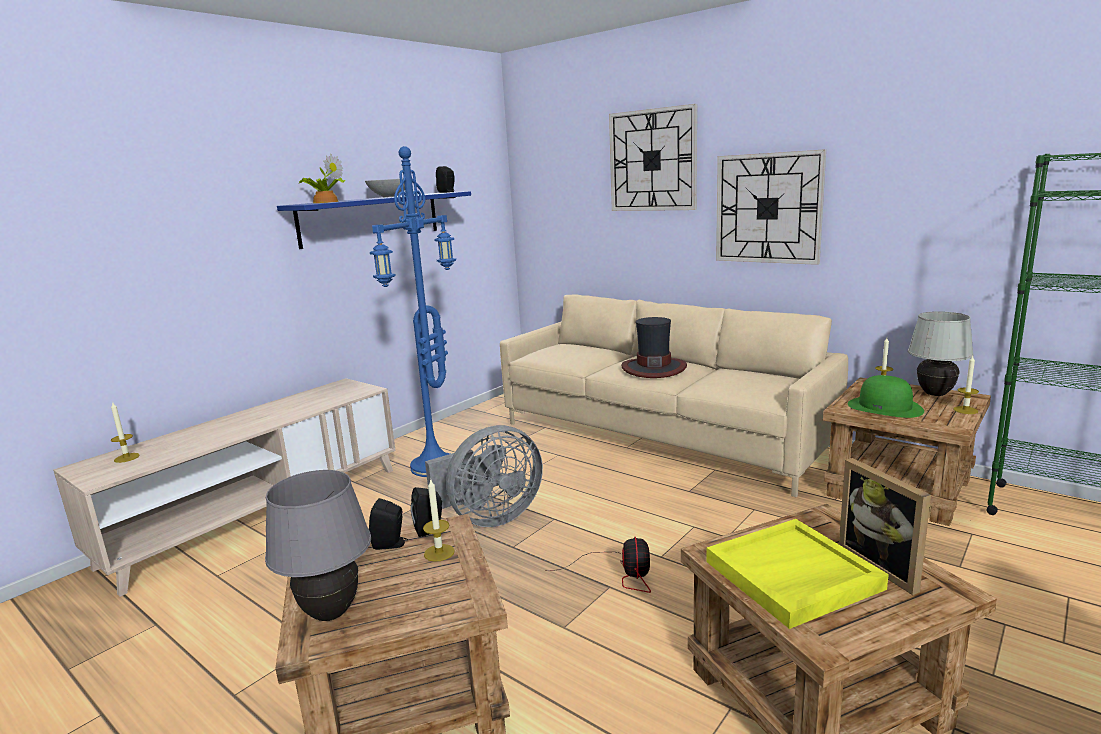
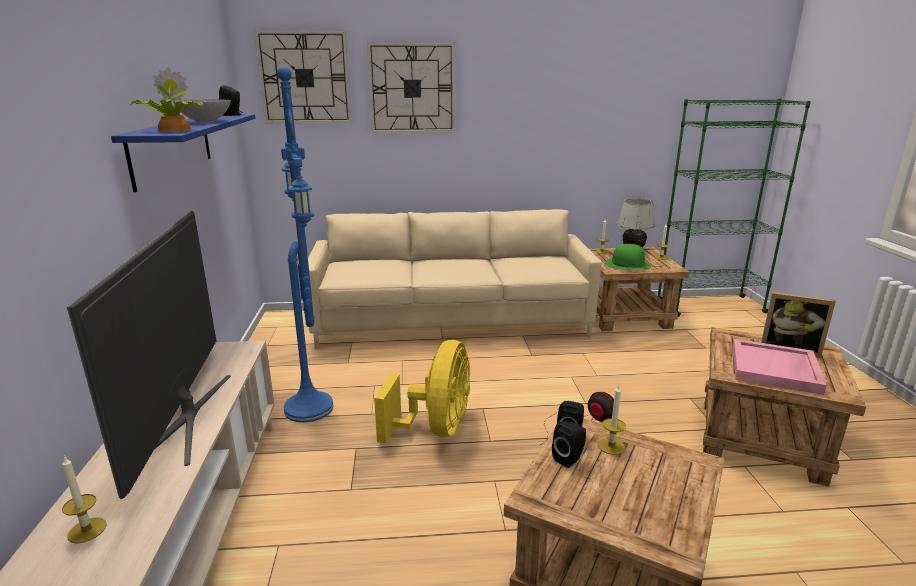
camera: 45 degrees left, 5 degrees up
grey table lamp [265,470,371,621] -> none
grey fan [425,425,543,527] -> yellow fan [374,340,470,443]
hat [621,317,687,378] -> none
yellow tray [706,519,889,629] -> pink tray [732,339,827,395]
wall clock [716,149,826,265] -> wall clock moved to [254,30,352,124]
none -> television [67,211,231,499]

